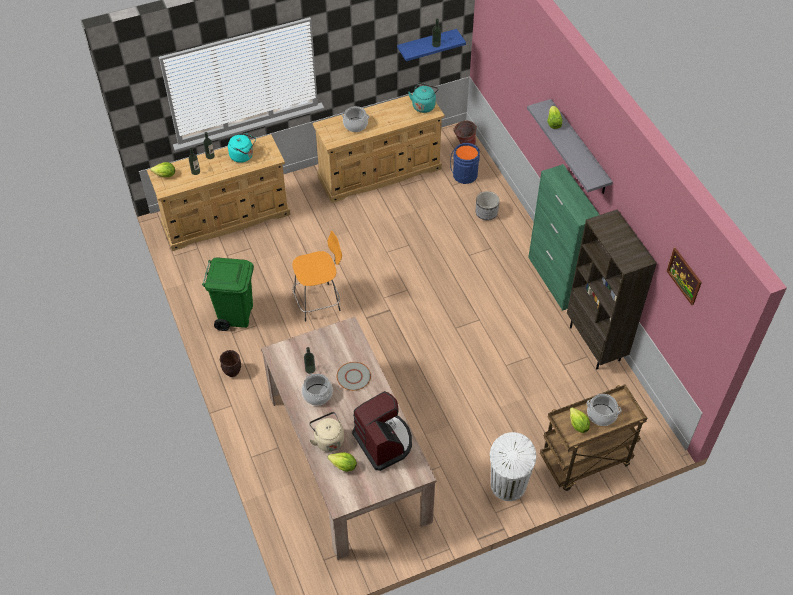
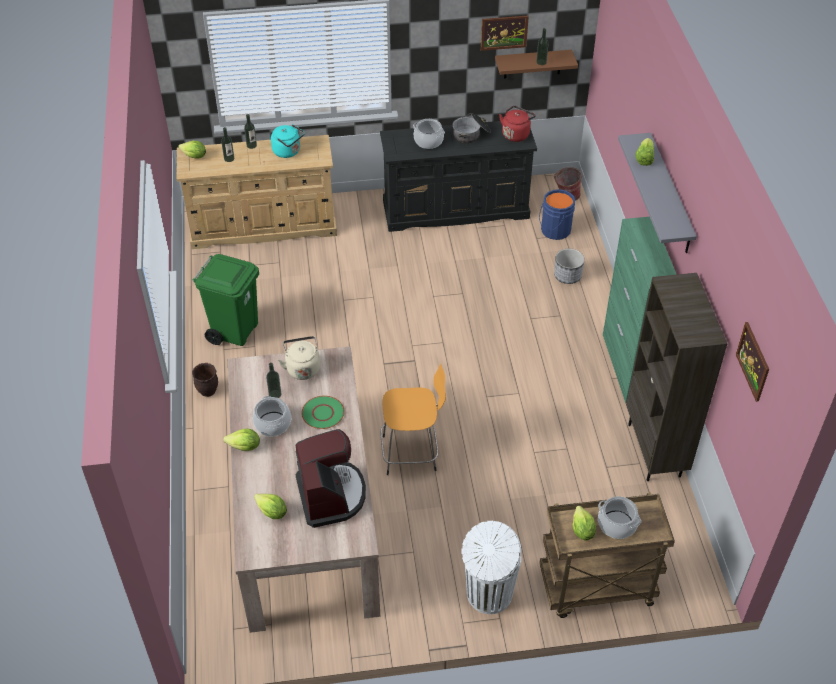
camera: 15 degrees right, 5 degrees down
orange stool [292,231,342,322] -> orange stool moved to [380,364,446,475]
beige kettle [309,412,344,452] -> beige kettle moved to [278,336,320,380]
beige dresser [313,94,445,203] -> black dresser [380,121,537,232]
grey plate [337,362,371,391] -> green plate [301,396,345,429]
blue shelf [397,29,466,61] -> brown shelf [495,50,578,79]
turquoise kettle [408,83,439,113] -> red kettle [499,106,536,142]
none -> lettuce [223,429,260,451]
none -> cooking pot [453,113,491,144]
none -> picture [481,15,529,51]

